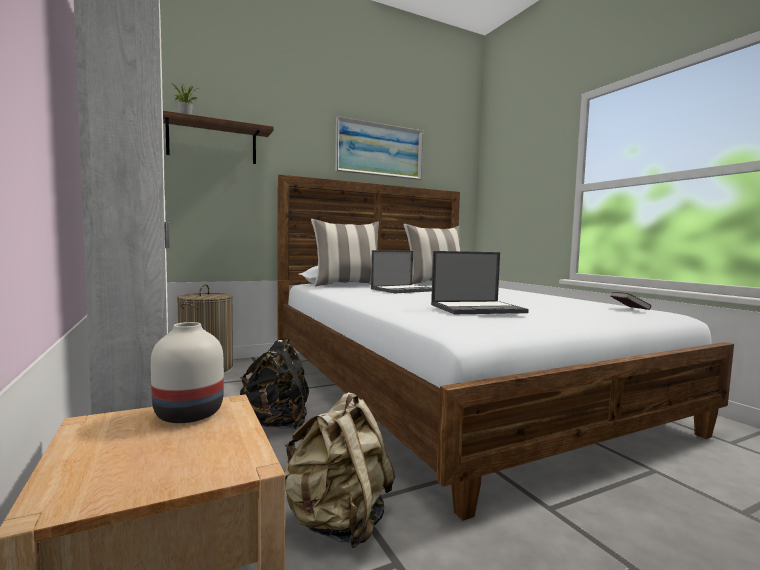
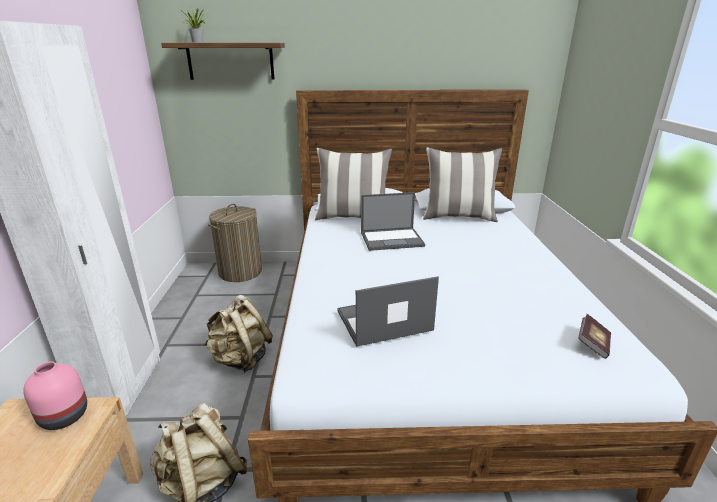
camera: 25 degrees right, 20 degrees up
white vase [151,322,224,423] -> pink vase [23,361,87,430]
black backpack [240,337,309,430] -> beige backpack [204,295,273,373]
picture [335,116,423,180] -> none
laptop [431,251,529,314] -> laptop turned 150 degrees clockwise [337,276,439,347]

